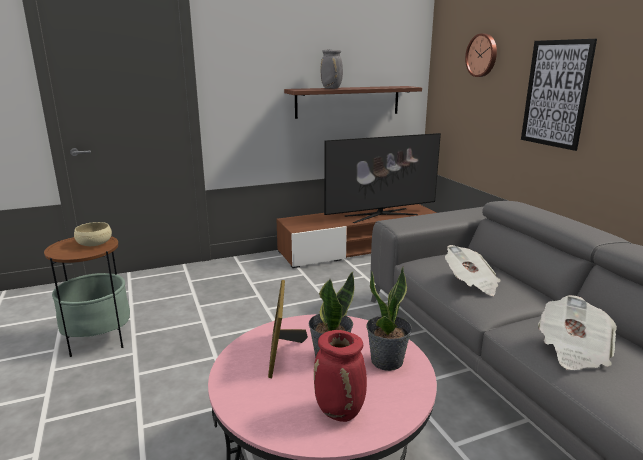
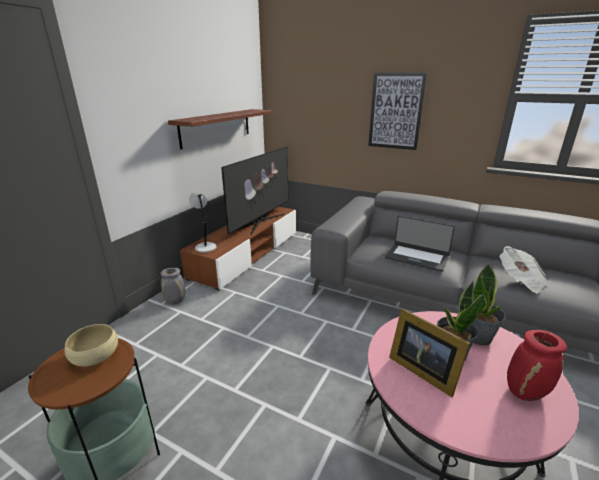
camera: 40 degrees left, 5 degrees up
grey vase [321,49,343,89] -> grey vase moved to [161,268,185,305]
newspaper [445,245,501,296] -> laptop [385,216,455,272]
wall clock [465,34,497,77] -> none
none -> grey table lamp [189,192,217,253]

